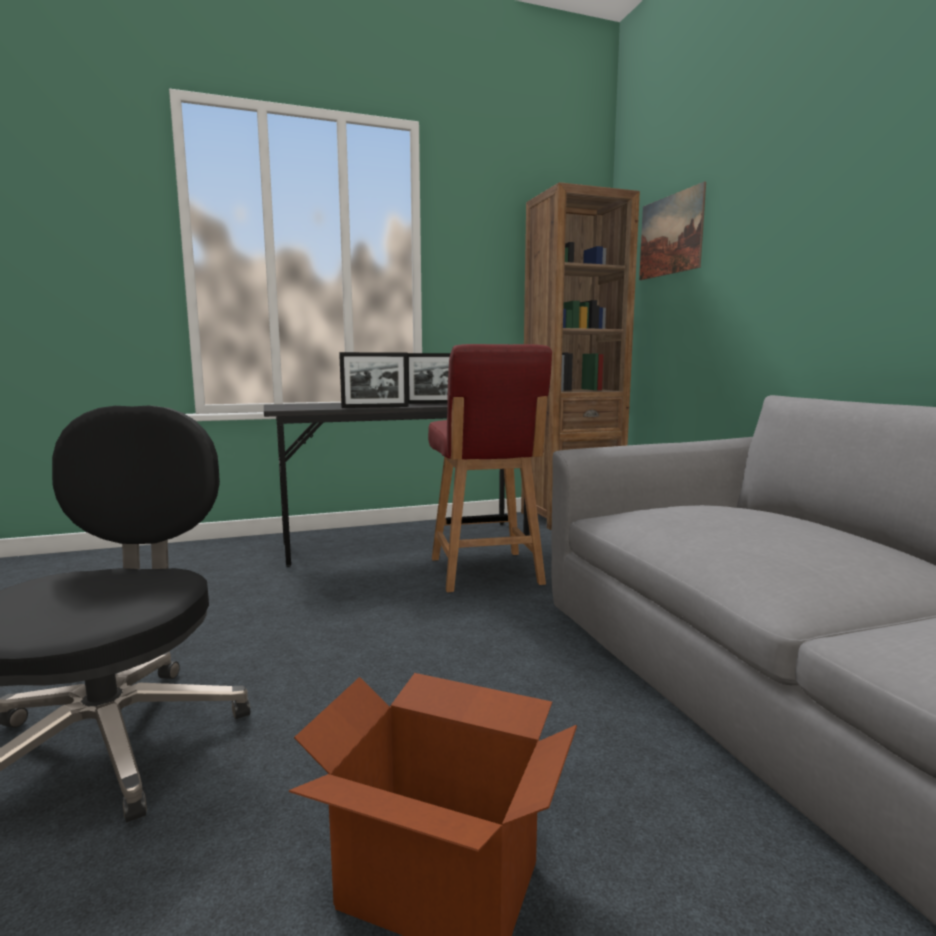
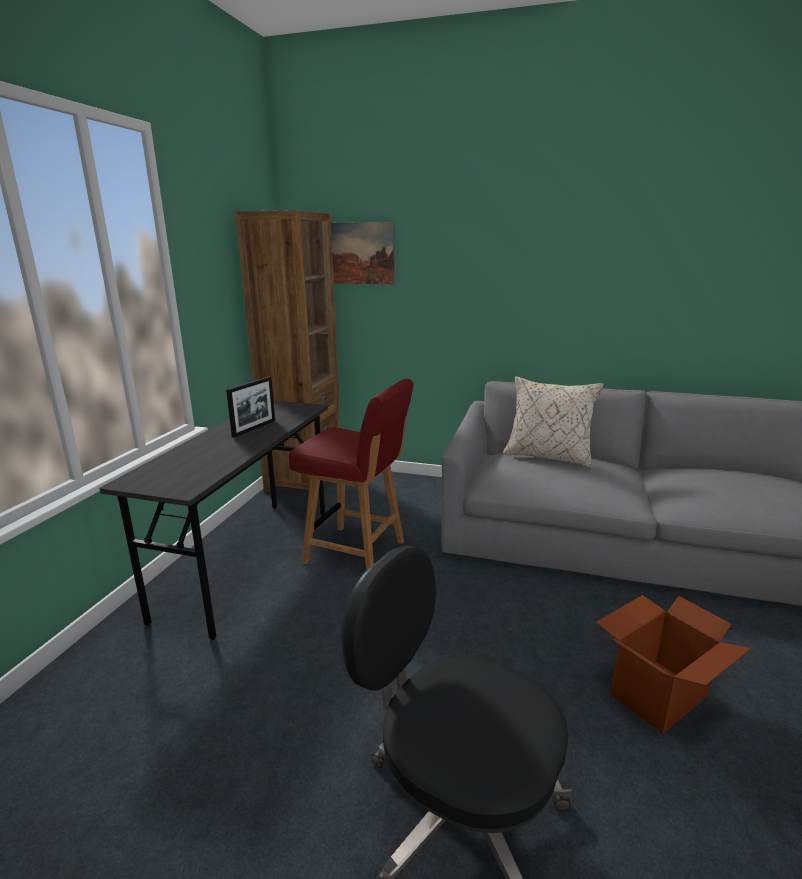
camera: 55 degrees left, 10 degrees up
picture frame [339,352,408,408] -> none
none -> beige pillow [503,376,604,468]

